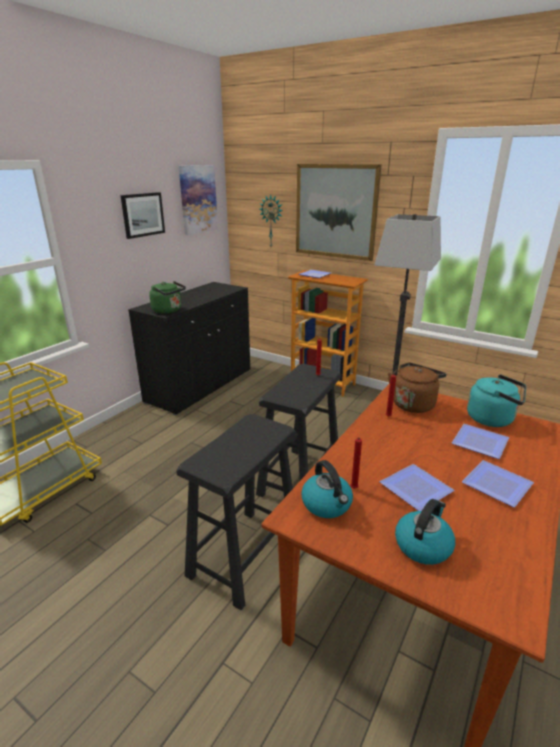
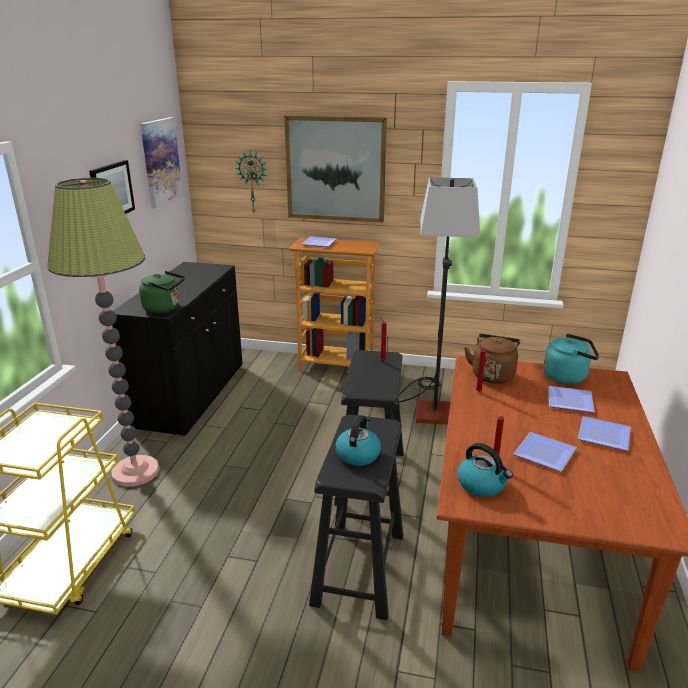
camera: 20 degrees left, 0 degrees up
kettle [395,499,455,565] -> kettle moved to [335,415,381,466]
none -> floor lamp [47,178,159,487]

